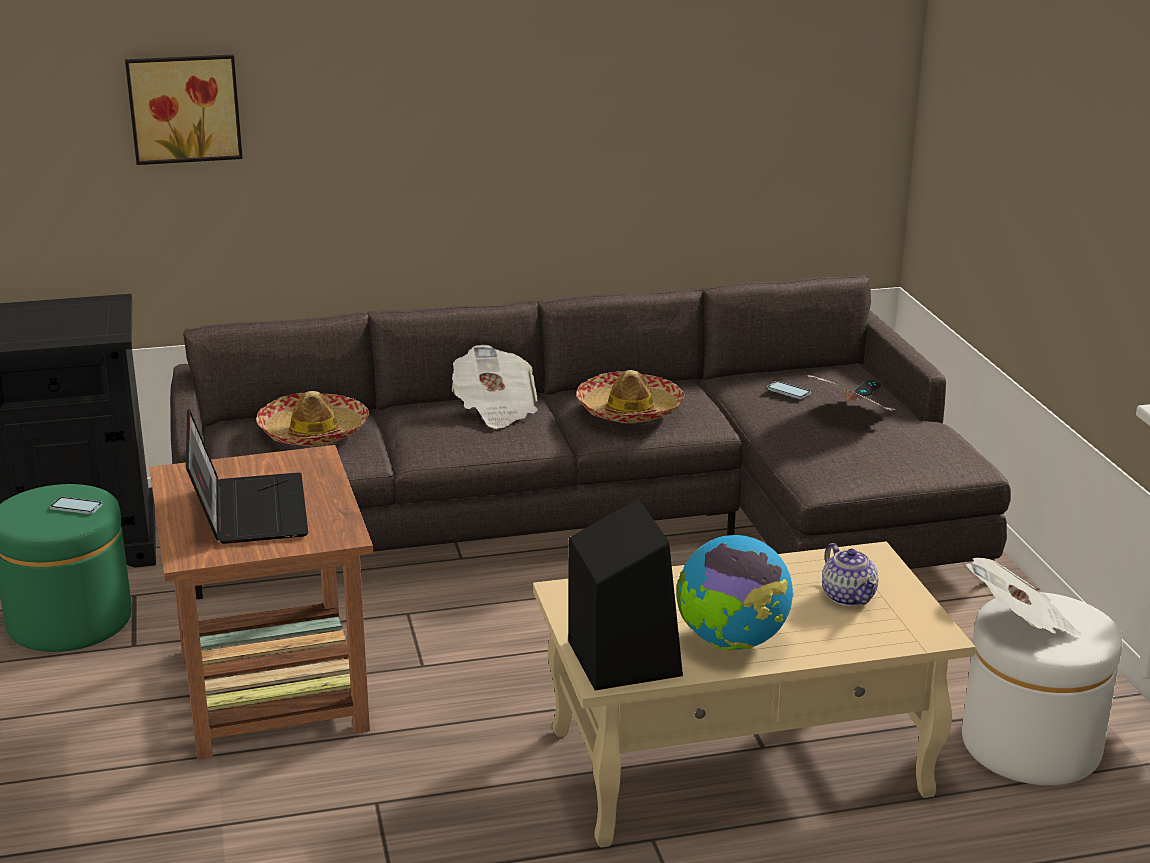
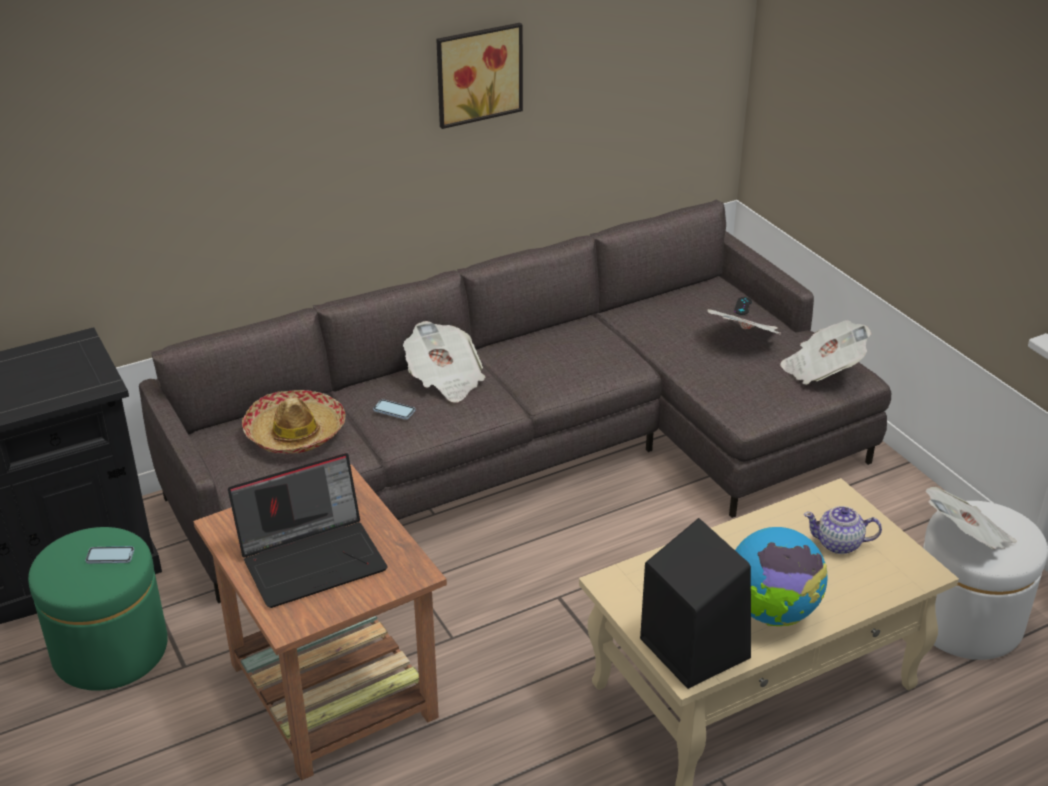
camera: 15 degrees left, 10 degrees up
picture [125,55,243,165] -> picture moved to [436,23,523,129]
laptop [186,409,308,544] -> laptop turned 90 degrees clockwise [228,453,387,608]
hat [576,370,684,423] -> none
phone [767,381,811,399] -> phone moved to [373,399,415,420]
teapot [822,543,878,606] -> teapot turned 135 degrees clockwise [804,506,882,554]
none -> newspaper [780,320,872,385]

